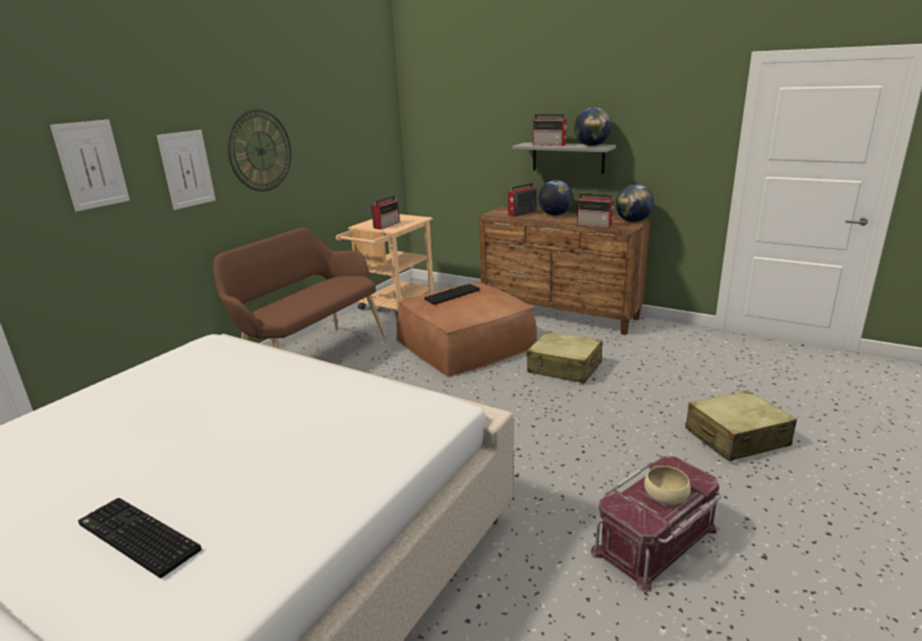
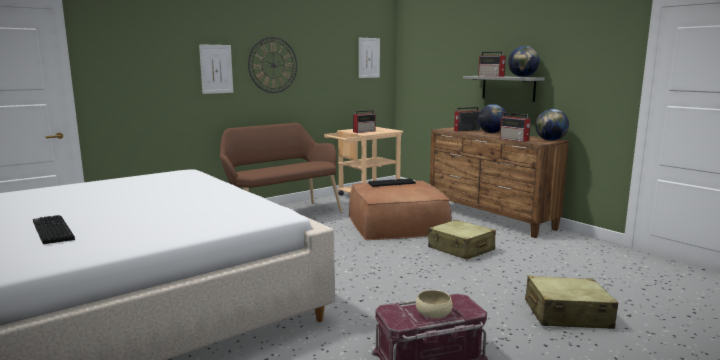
camera: 20 degrees right, 10 degrees down
picture [50,120,130,212] -> picture moved to [359,38,380,78]

